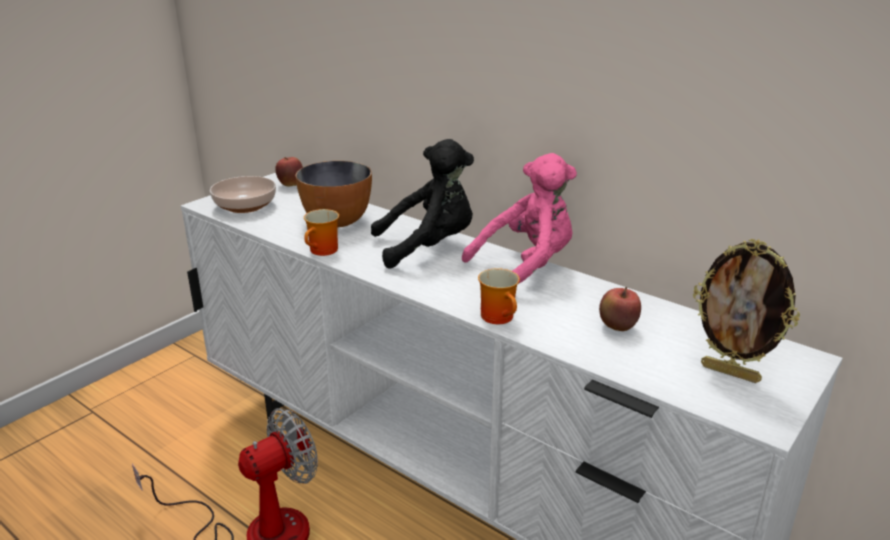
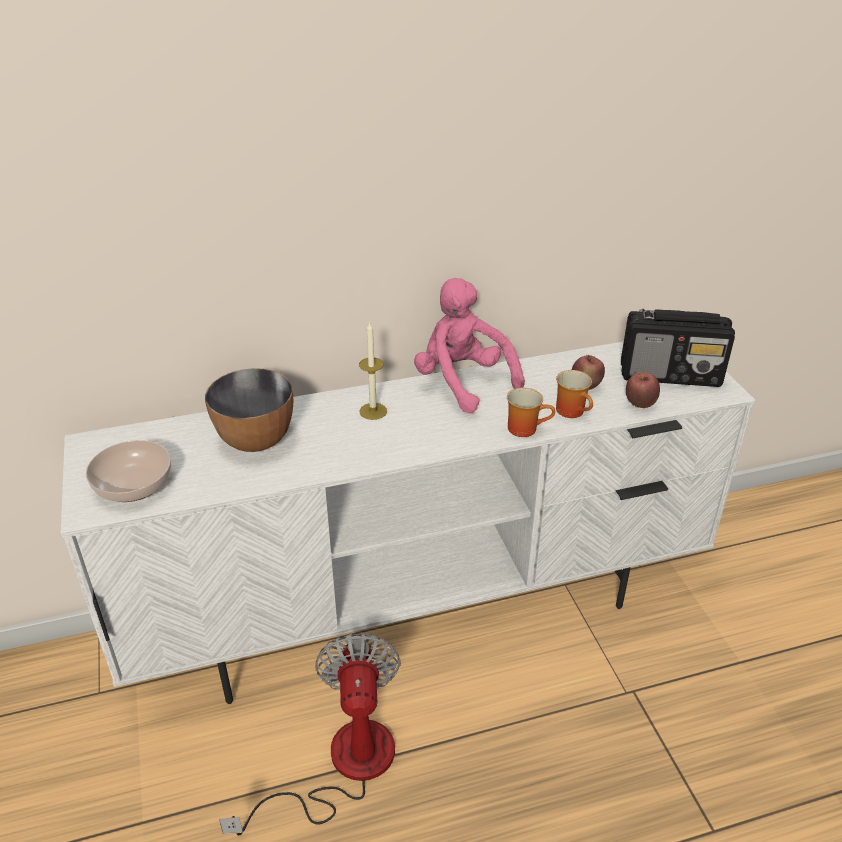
camera: 55 degrees left, 10 degrees up
apple [275,157,303,187] -> apple moved to [626,372,660,408]
mug [304,209,339,256] -> mug moved to [556,370,593,418]
black plush toy [371,139,474,268] -> candle [359,322,387,420]
pink plush toy [462,153,577,284] -> pink plush toy turned 45 degrees counterclockwise [414,278,525,414]
picture frame [693,239,800,383] -> radio [621,309,735,387]

